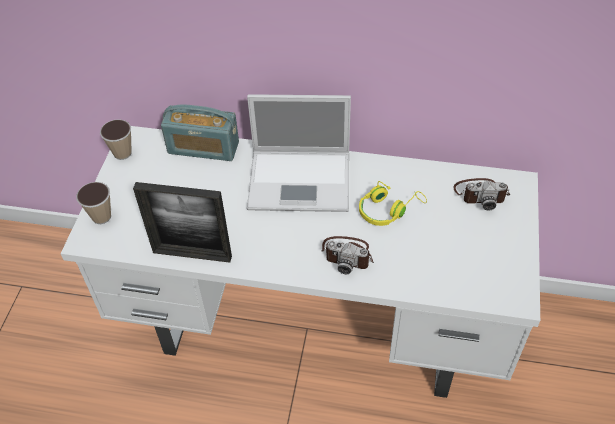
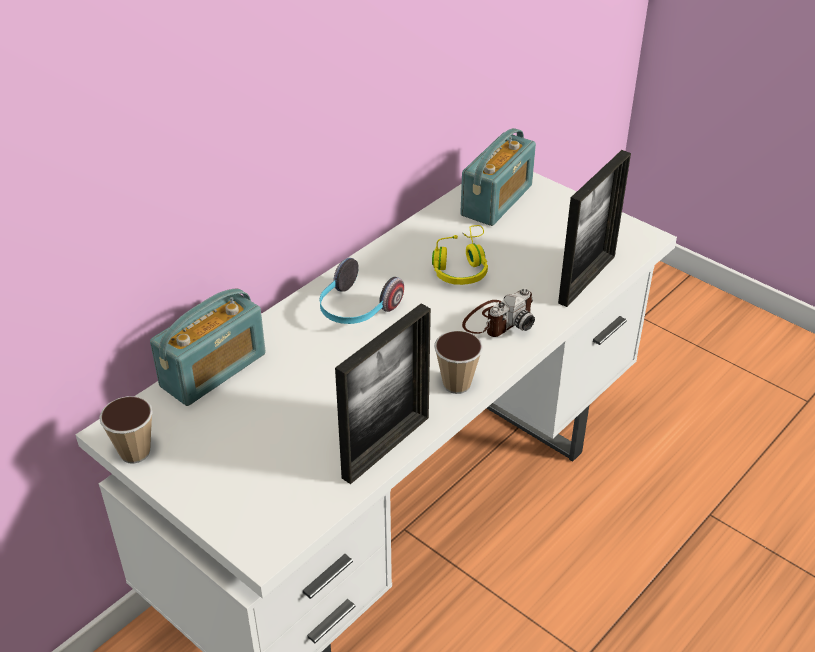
camera: 60 degrees left, 10 degrees down
cup [76,182,111,224] -> cup moved to [434,331,483,394]
laptop [247,94,351,212] -> headphones [320,258,404,324]
camera [453,178,510,211] -> radio [460,128,536,226]
none -> picture frame [558,150,631,307]

